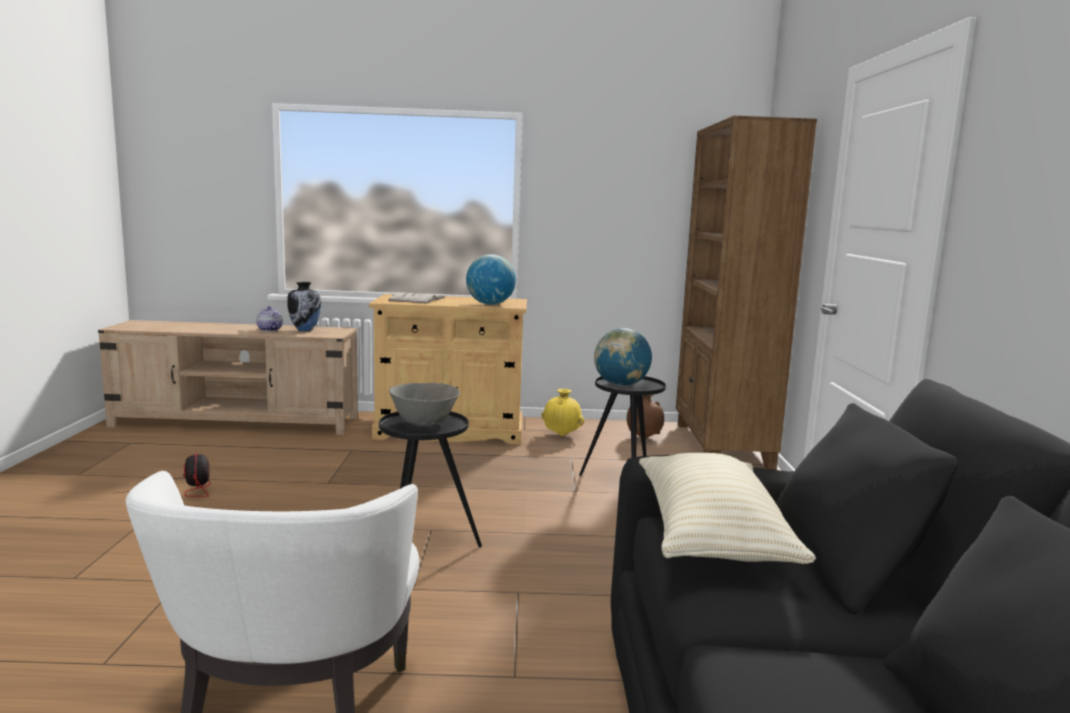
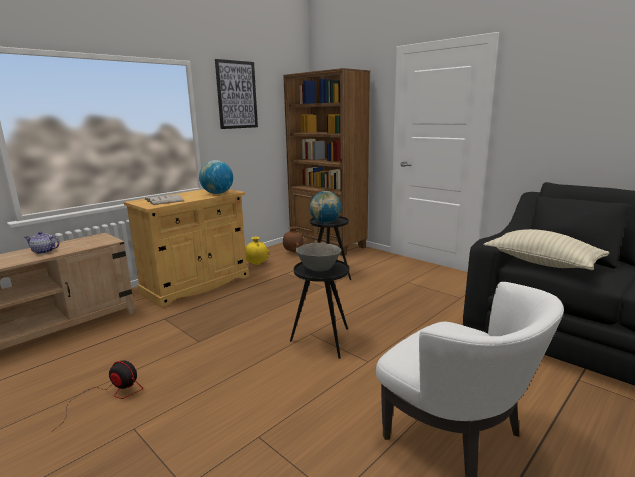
camera: 45 degrees left, 5 degrees up
vase [287,282,321,331] -> none
none -> picture [215,59,258,129]

